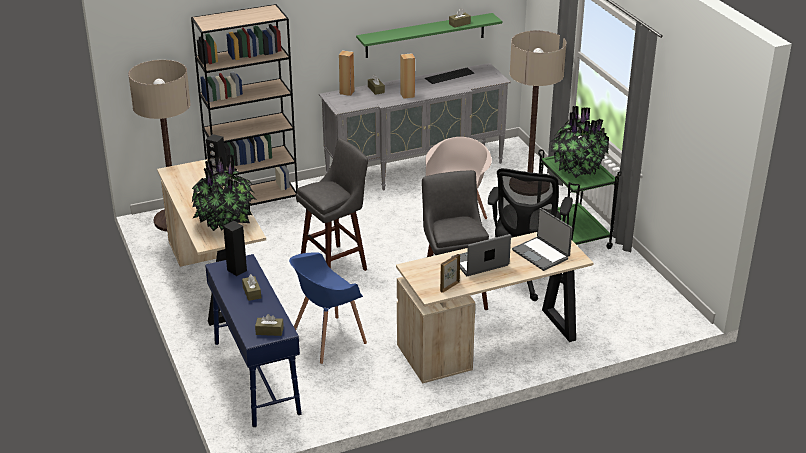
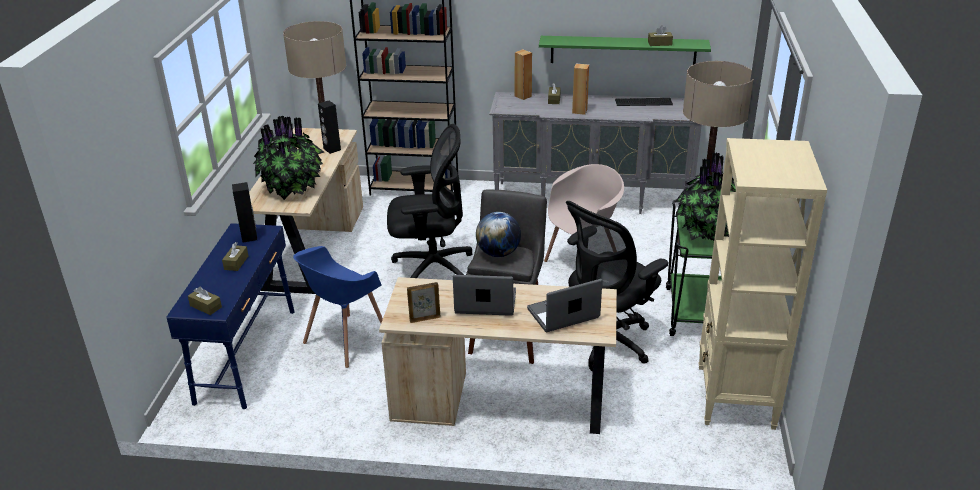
camera: 30 degrees right, 0 degrees up
blue chair [289,252,367,364] -> blue chair turned 45 degrees counterclockwise [293,246,383,368]
grey stool [296,138,368,271] -> black office chair [387,124,472,278]
laptop [512,208,572,271] -> laptop turned 75 degrees clockwise [527,279,602,332]
none -> globe [476,212,521,257]
none -> beige bookcase [698,138,827,430]

